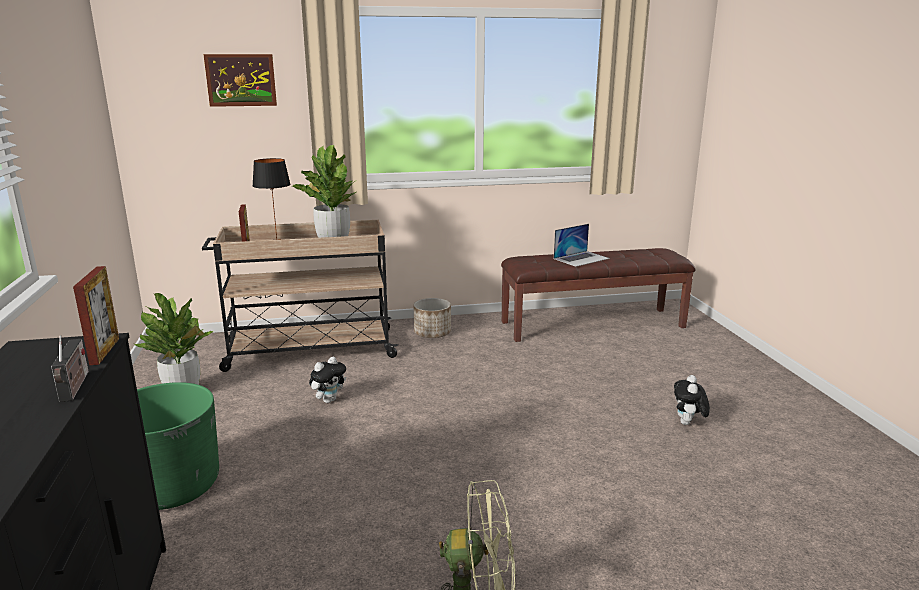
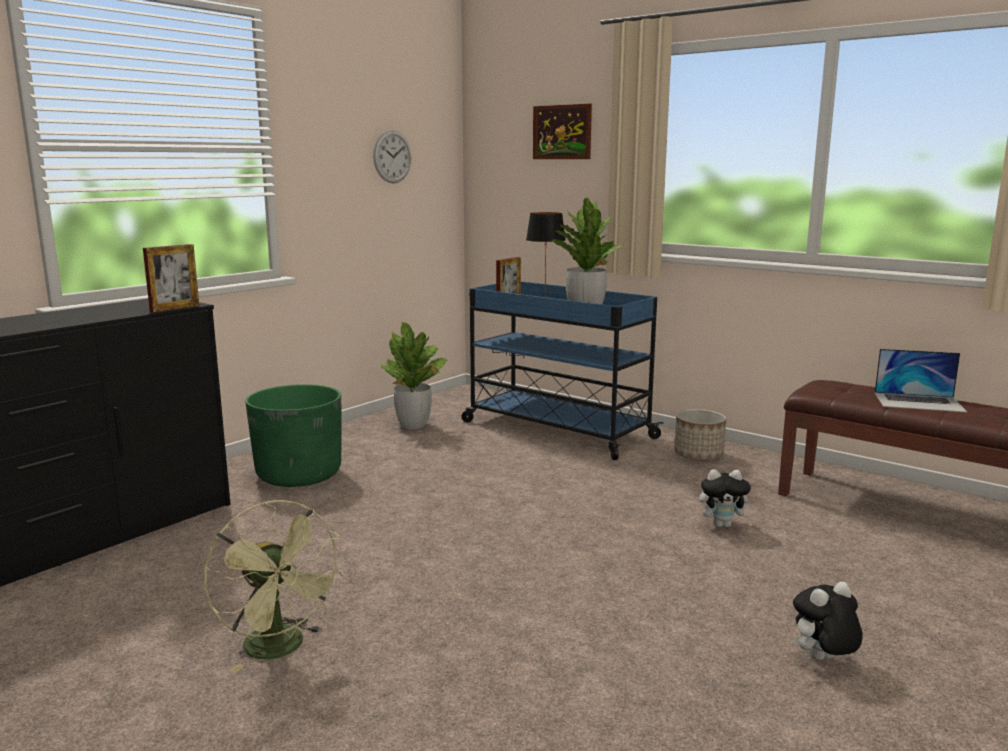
camera: 50 degrees right, 5 degrees down
radio [51,336,89,402] -> none
beige cart [202,220,399,372] -> blue cart [462,281,664,460]
plush toy [309,357,347,403] -> plush toy moved to [699,469,754,528]
none -> wall clock [373,130,411,183]

